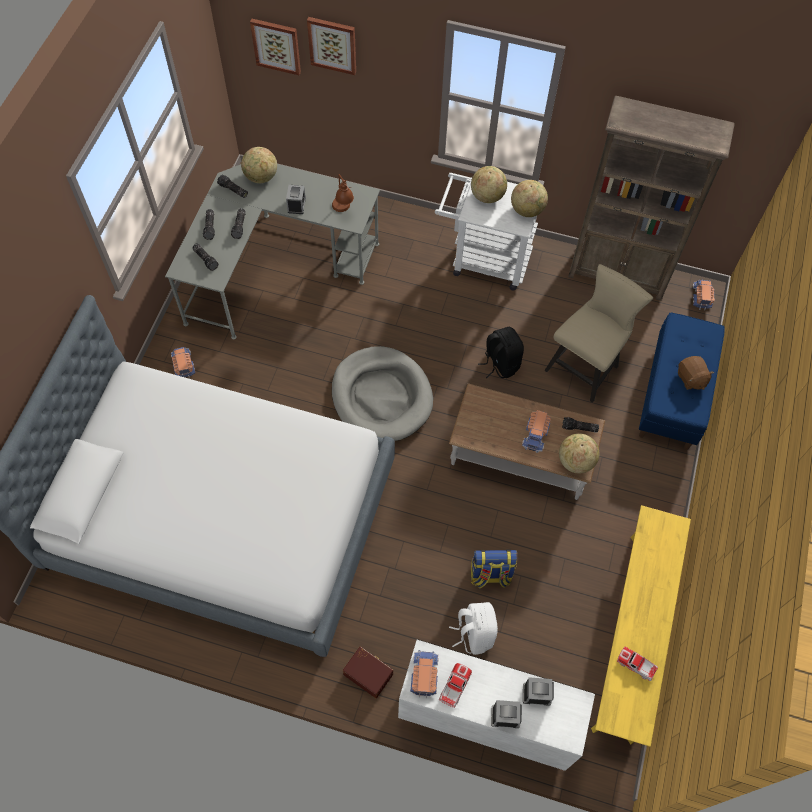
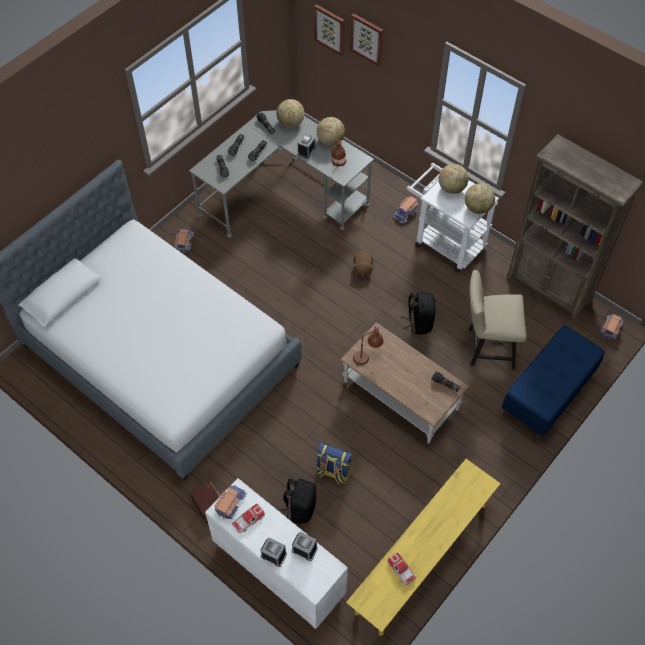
camera: 25 degrees right, 5 degrees down
grey dog bed [332,346,433,441] -> none
white backpack [449,602,498,655] -> black backpack [279,478,316,524]
toy truck [522,410,551,453] -> toy truck moved to [393,196,418,223]
beige chair [545,264,653,403] -> beige chair turned 150 degrees counterclockwise [469,270,527,370]
globe [559,433,599,474] -> globe moved to [317,117,345,146]
brown plush toy [678,356,714,390] -> brown plush toy moved to [352,252,374,276]
none -> brown table lamp [353,327,384,365]

